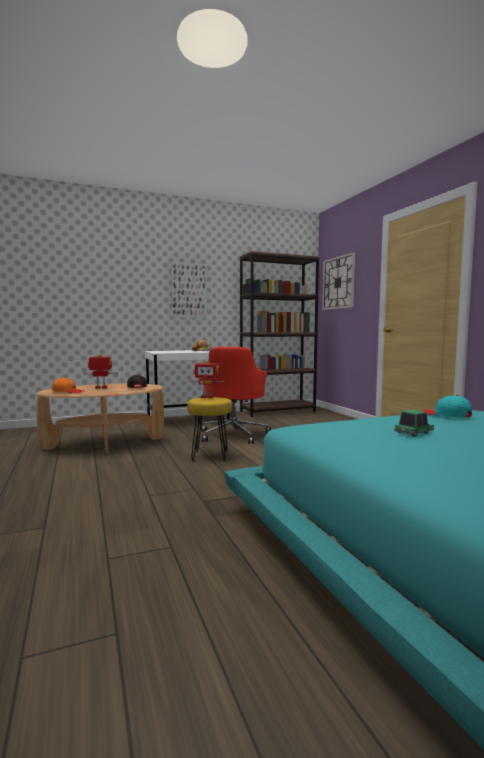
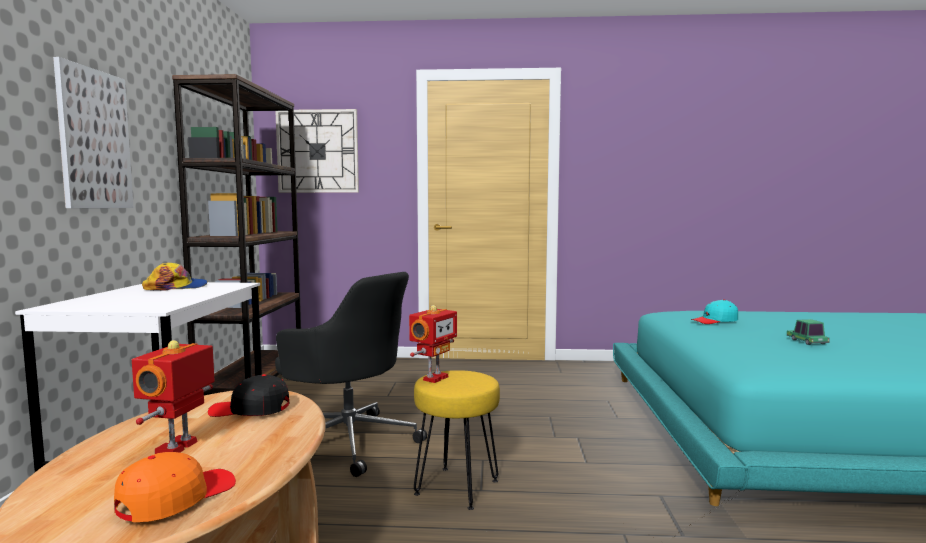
camera: 65 degrees left, 0 degrees up
red office chair [201,347,271,444] -> black office chair [275,272,427,477]

